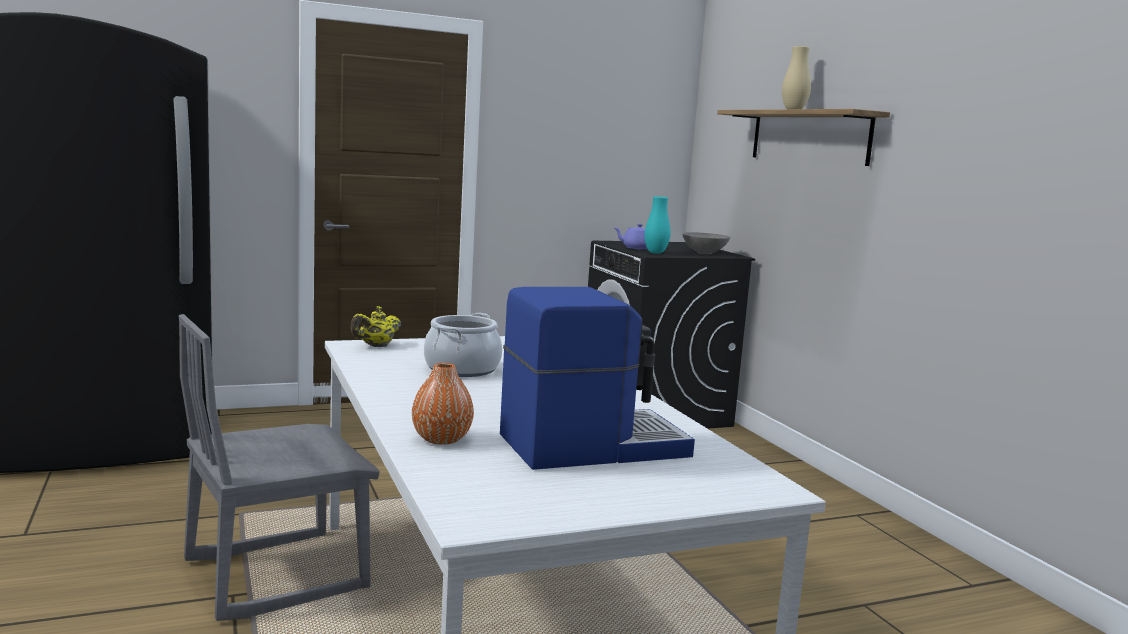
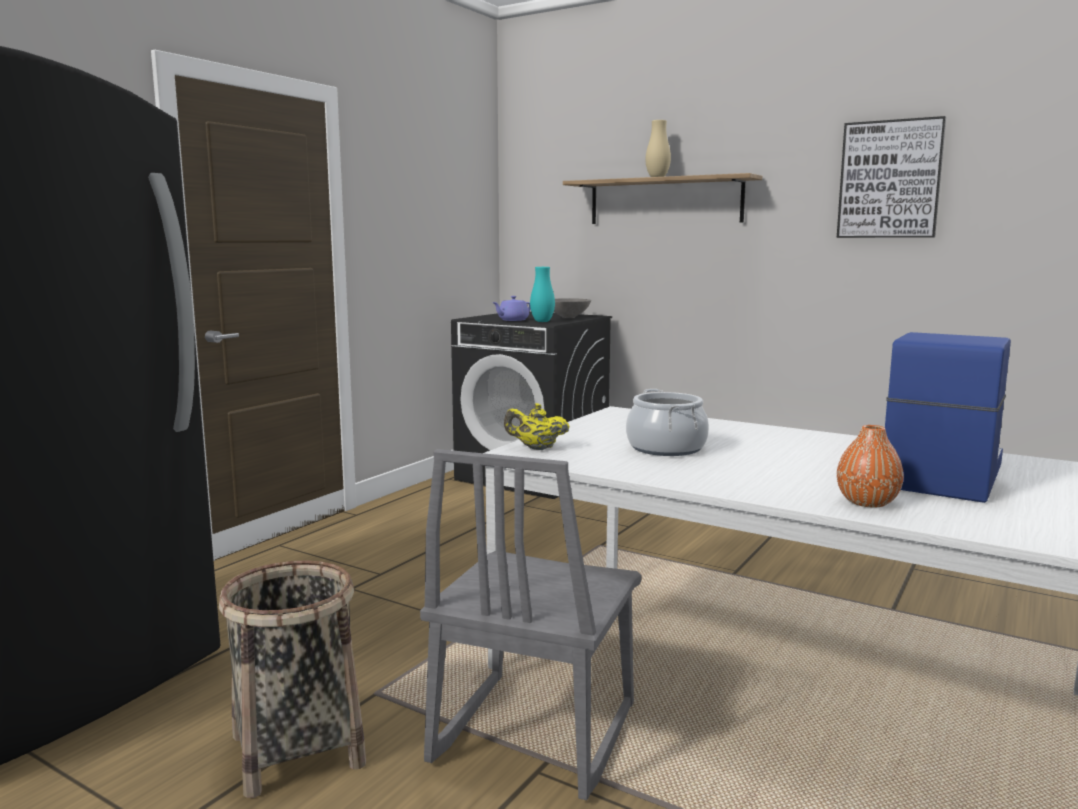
camera: 35 degrees left, 0 degrees up
yellow teapot [350,306,401,347] -> yellow teapot turned 90 degrees clockwise [504,403,570,450]
none -> basket [219,560,366,798]
none -> picture [837,116,946,238]

